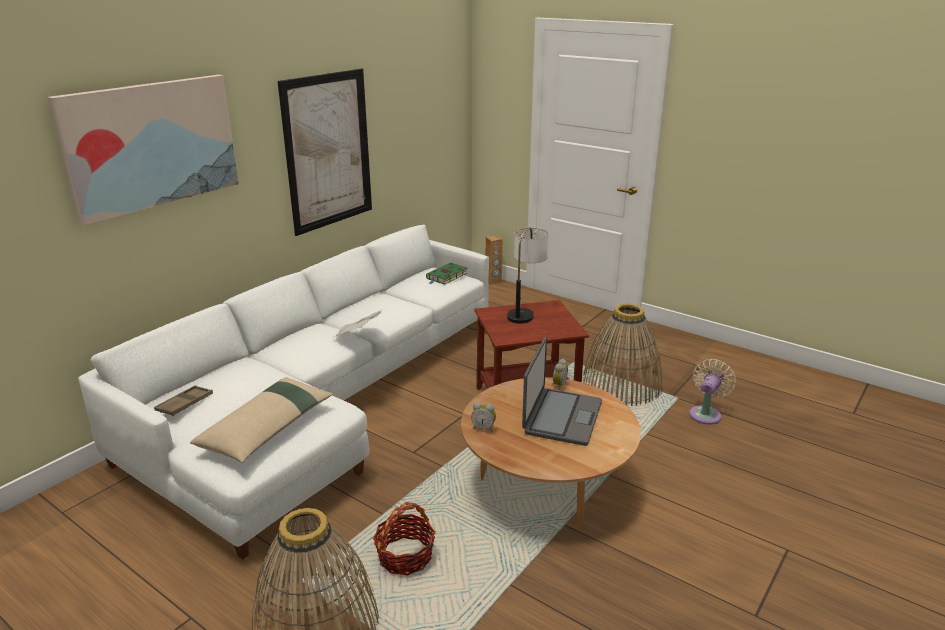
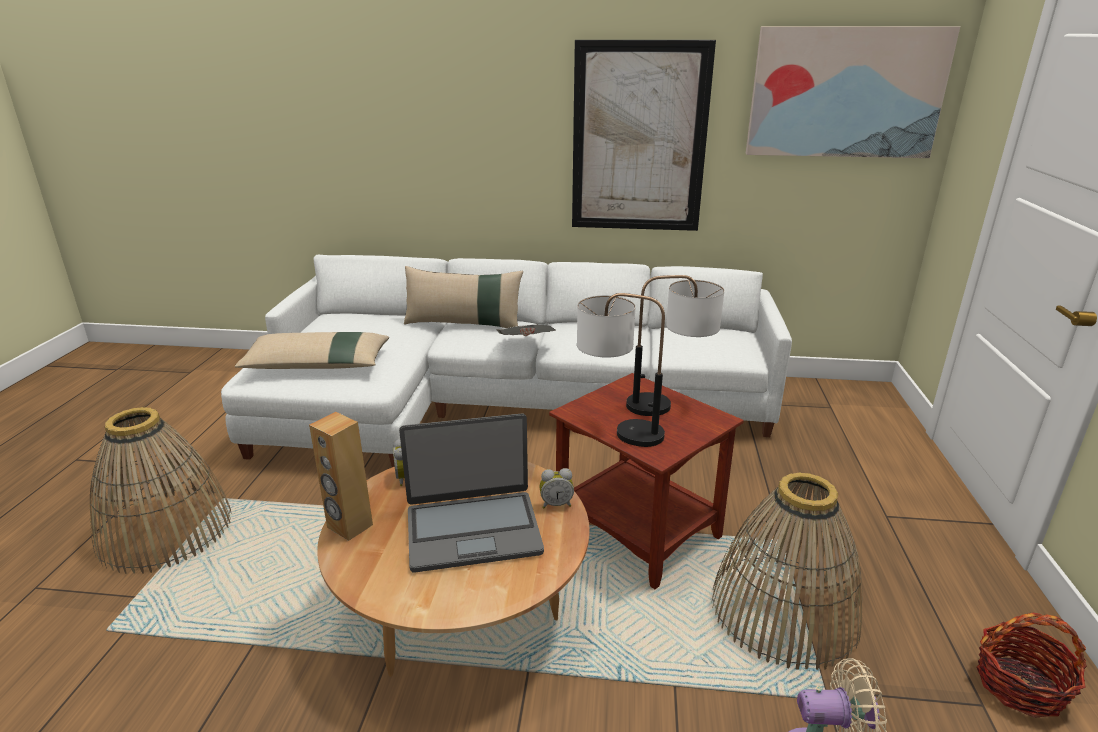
camera: 60 degrees right, 0 degrees up
picture [48,75,239,225] -> picture moved to [746,26,960,158]
brown tray [154,385,213,416] -> none
basket [373,502,435,576] -> basket moved to [977,613,1087,718]
green book [426,263,467,284] -> none
brown speaker [486,235,503,285] -> brown speaker moved to [309,412,373,541]
none -> beige pillow [404,266,523,328]
none -> table lamp [577,293,665,447]

